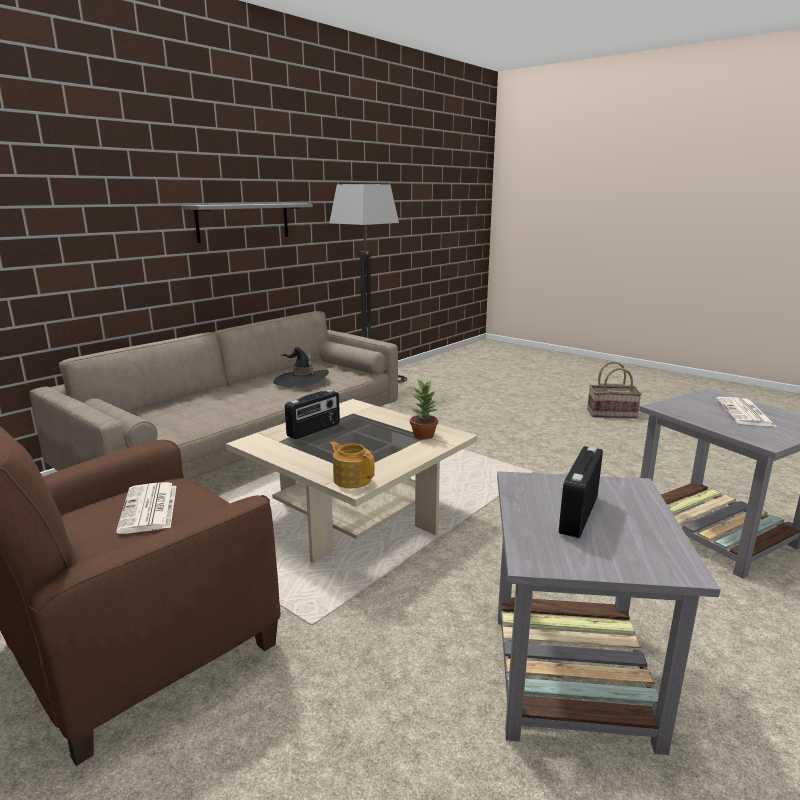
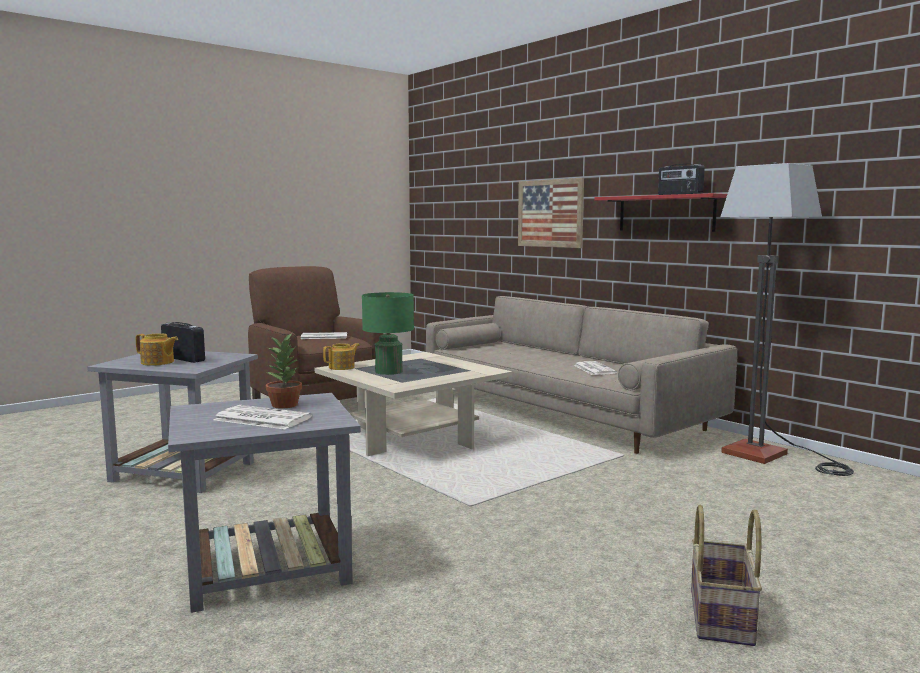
camera: 100 degrees right, 10 degrees down
grey shelf [181,203,313,243] -> red shelf [594,193,727,232]
black hat [273,347,329,387] -> newspaper [574,361,617,375]
radio [285,390,340,439] -> radio moved to [658,164,705,195]
potted plant [410,378,438,439] -> potted plant moved to [265,333,302,409]
none -> teapot [136,333,178,366]
none -> green table lamp [362,292,414,375]
none -> picture [518,178,584,248]

